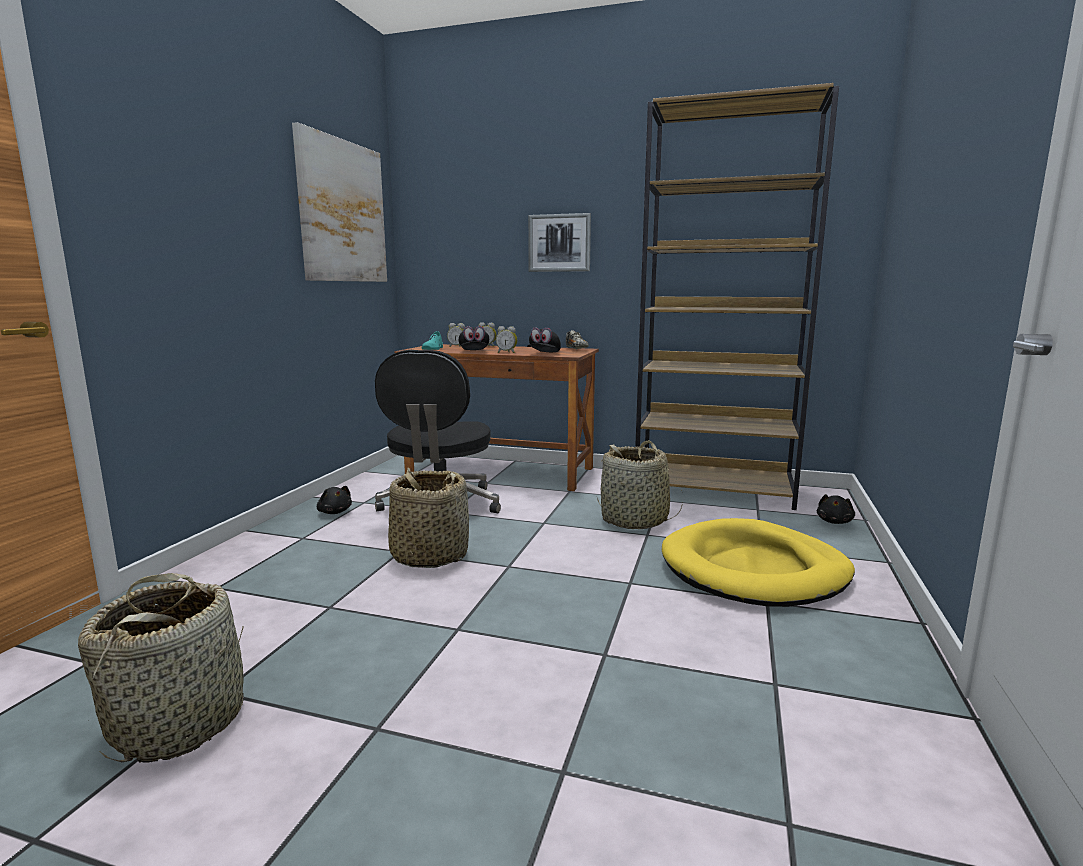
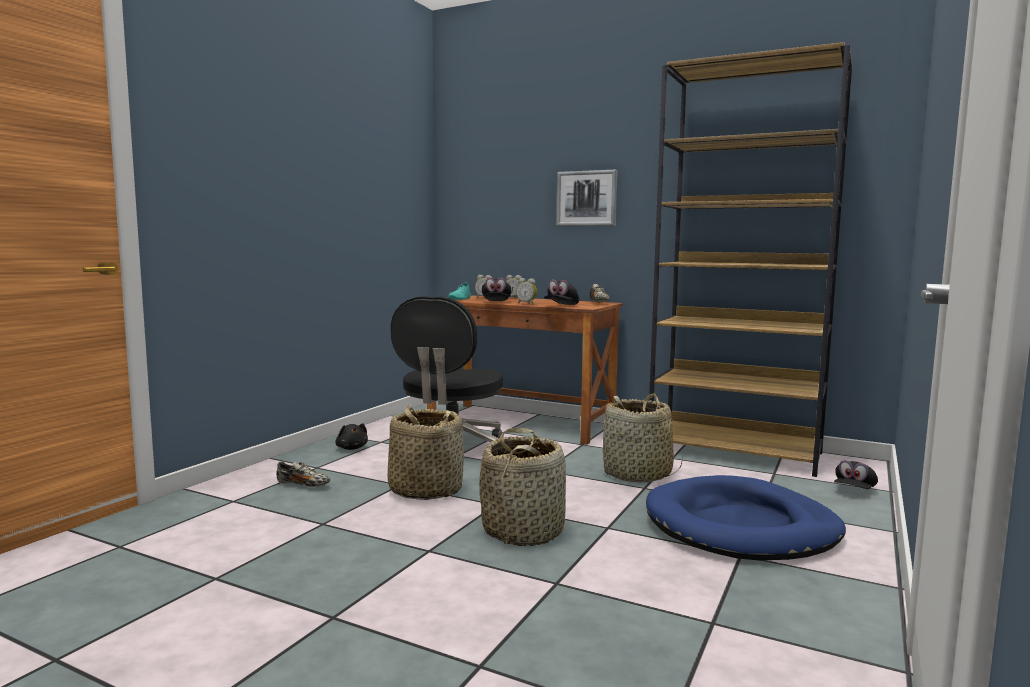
camera: 10 degrees right, 5 degrees down
basket [78,573,244,763] -> basket moved to [479,428,566,546]
picture [292,122,387,282] -> none
yellow dog bed [662,518,855,607] -> blue dog bed [646,475,846,560]
black plush toy [817,494,855,524] -> black cap [834,460,878,489]
none -> shoe [276,461,330,487]

